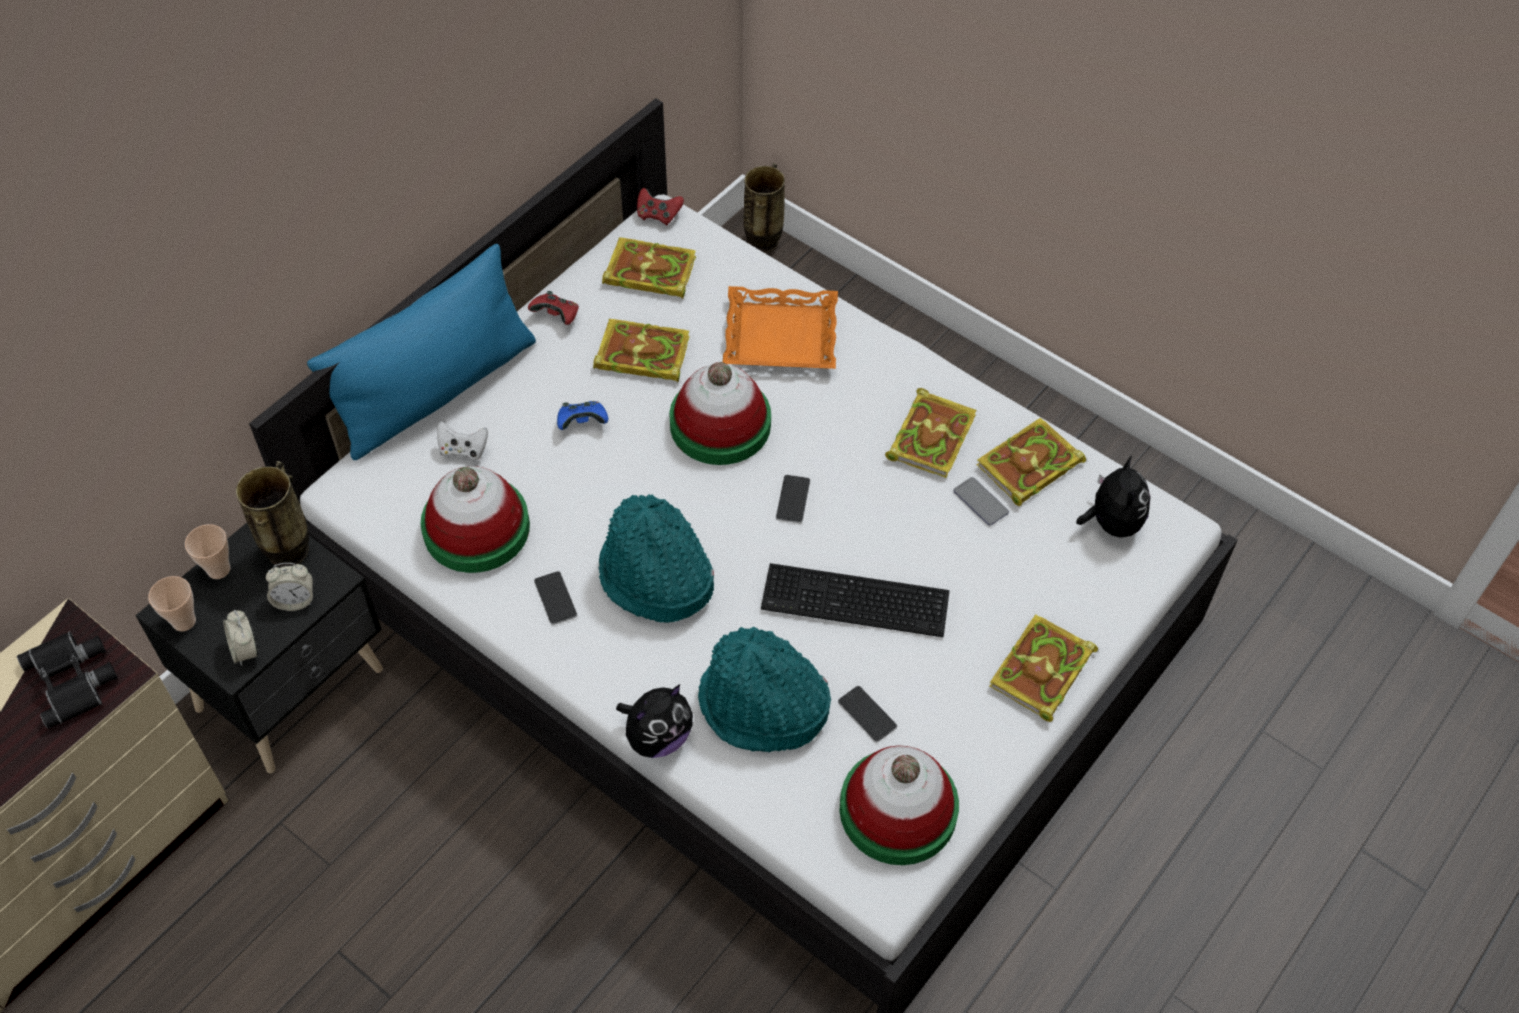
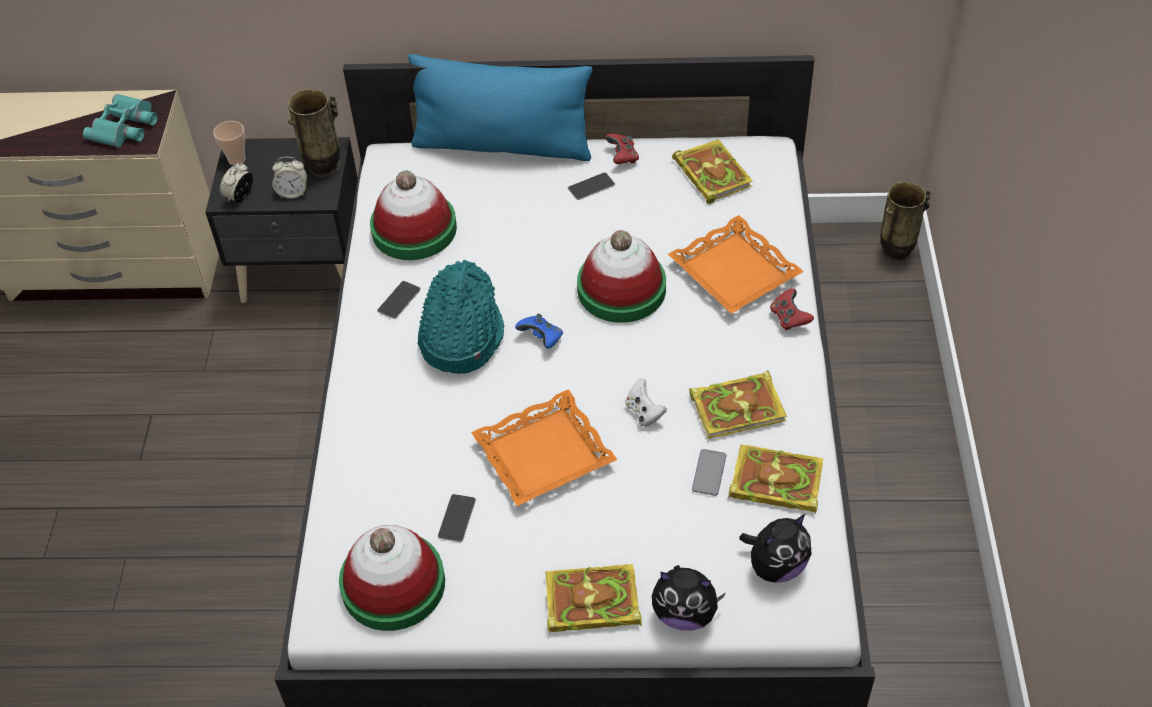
camera: 55 degrees right, 5 degrees down
black binoculars [17,631,118,729] -> turquoise binoculars [83,94,157,148]
cup [185,524,230,579] -> none
alarm clock [266,563,313,611] -> alarm clock turned 45 degrees counterclockwise [272,157,307,199]
white game controller [437,421,488,461] -> white game controller moved to [625,378,667,427]
blue game controller [557,401,608,430] -> blue game controller moved to [515,314,563,348]
book [593,318,690,382] -> none
plush toy [616,684,693,758] -> plush toy moved to [652,565,726,631]
red game controller [637,188,684,226] -> red game controller moved to [770,288,814,330]
turquoise hat [698,627,831,753] -> none
keyboard [761,563,949,637] -> orange tray [471,389,617,506]
phone [776,475,810,523] -> phone moved to [568,172,615,200]

